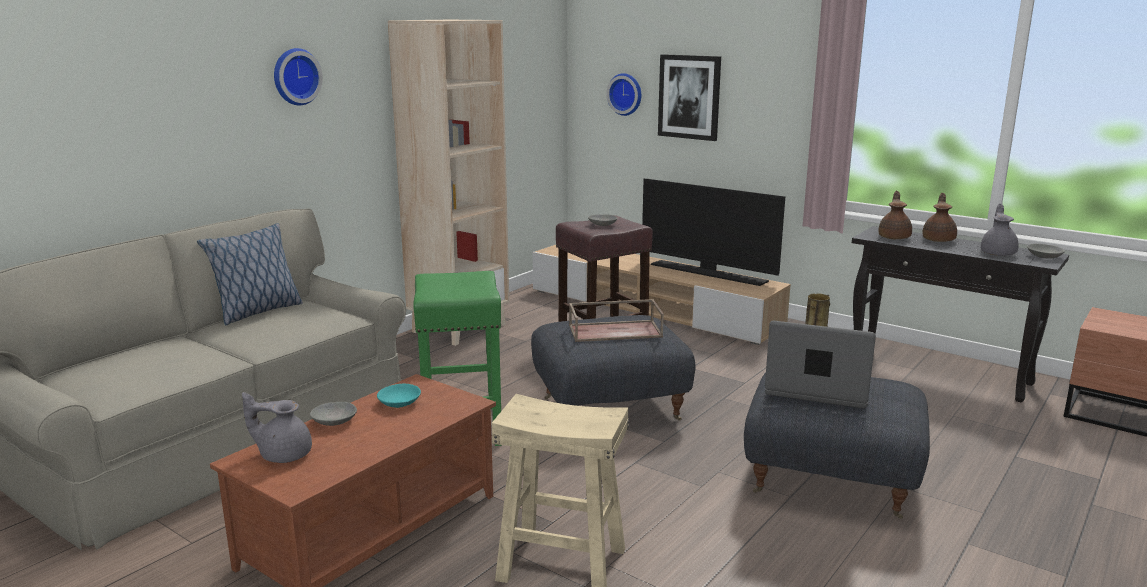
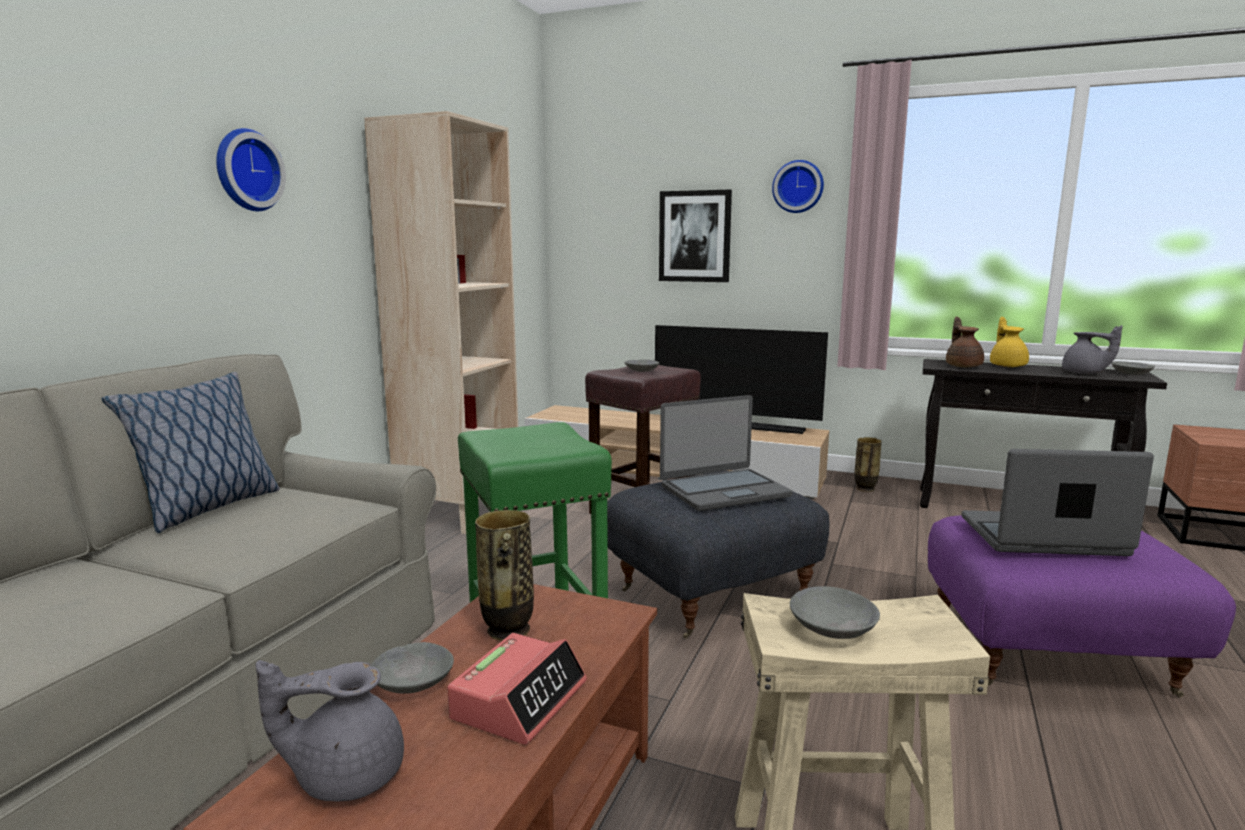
camera: 15 degrees left, 5 degrees down
turquoise bowl [377,384,421,408] -> vase [475,510,534,641]
brown tray [569,299,664,342] -> laptop [660,395,793,511]
wall clock [606,73,641,116] -> wall clock moved to [772,160,824,213]
grey ottoman [744,373,930,519] -> purple ottoman [928,515,1236,698]
brown teapot [922,193,957,242] -> yellow teapot [990,317,1029,367]
grey teapot [981,203,1018,256] -> grey teapot turned 135 degrees clockwise [1062,325,1123,374]
none -> alarm clock [447,633,587,745]
none -> grey bowl [790,586,880,639]

